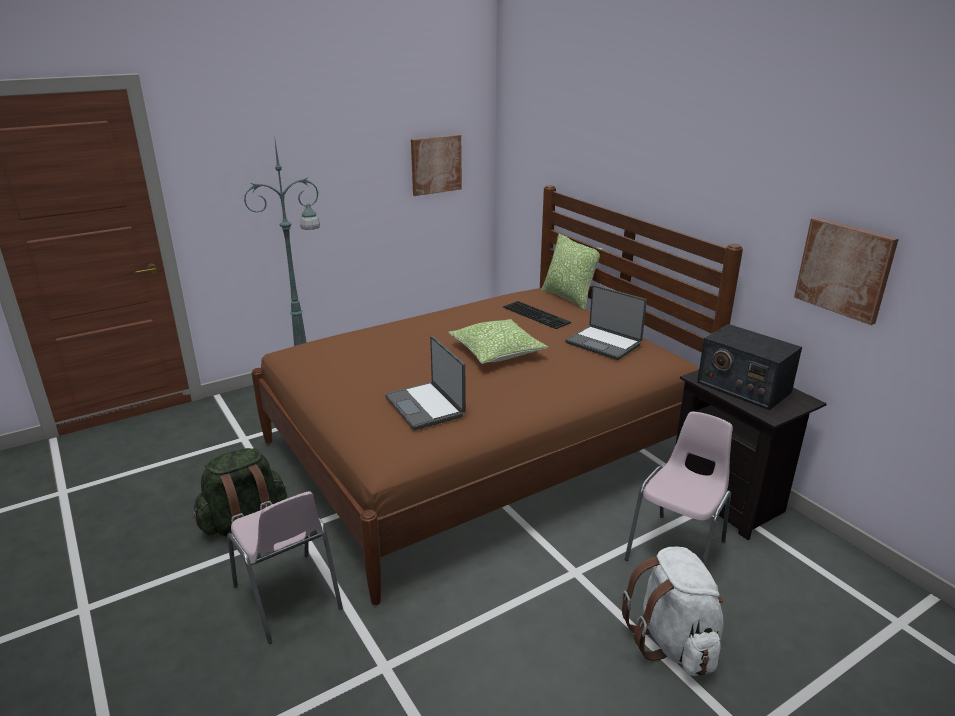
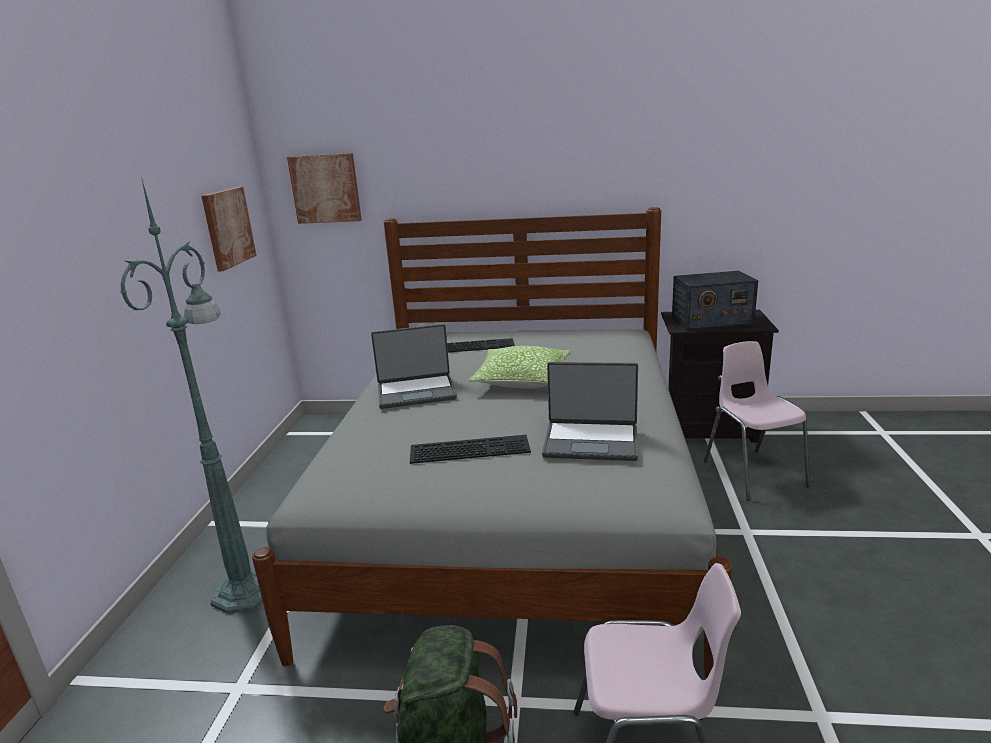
camera: 50 degrees left, 5 degrees down
brown bed [251,185,743,605] -> grey bed [252,207,732,680]
pillow [541,234,604,310] -> none
laptop [565,285,647,360] -> laptop moved to [371,324,457,409]
white backpack [622,547,723,676] -> none
picture [794,217,899,325] -> picture moved to [287,153,362,224]
none -> keyboard [410,435,531,464]

